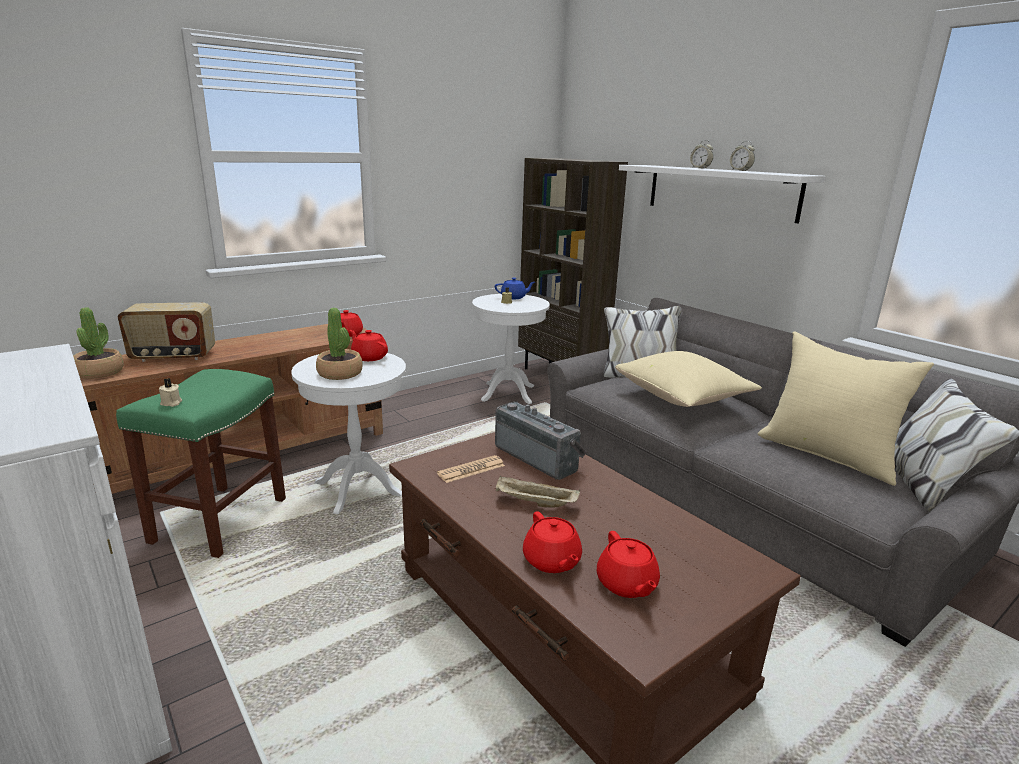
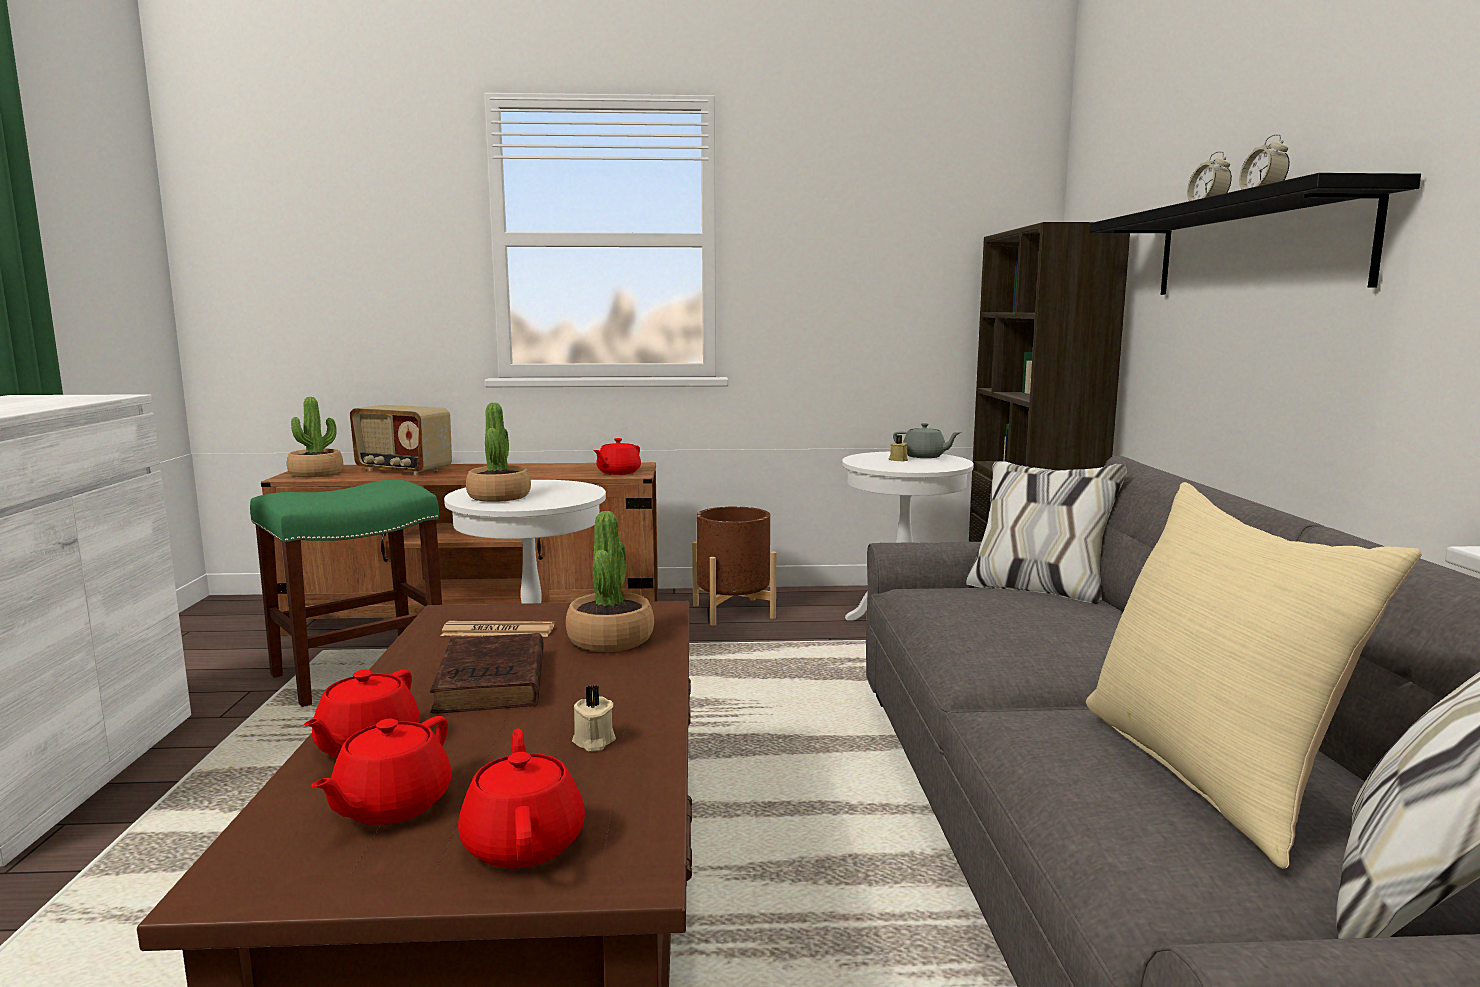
camera: 35 degrees right, 10 degrees down
beige candle [159,378,182,407] -> beige candle moved to [572,685,616,752]
red teapot [350,330,388,361] -> red teapot moved to [458,729,585,869]
blue teapot [495,278,535,299] -> grey teapot [893,423,962,458]
radio [495,401,586,480] -> potted plant [566,511,654,652]
beige tray [496,476,580,507] -> brown book [430,633,544,713]
beige pillow [615,351,762,407] -> none
white shelf [619,165,825,223] -> black shelf [1089,173,1421,295]
none -> brown planter [692,506,776,626]

